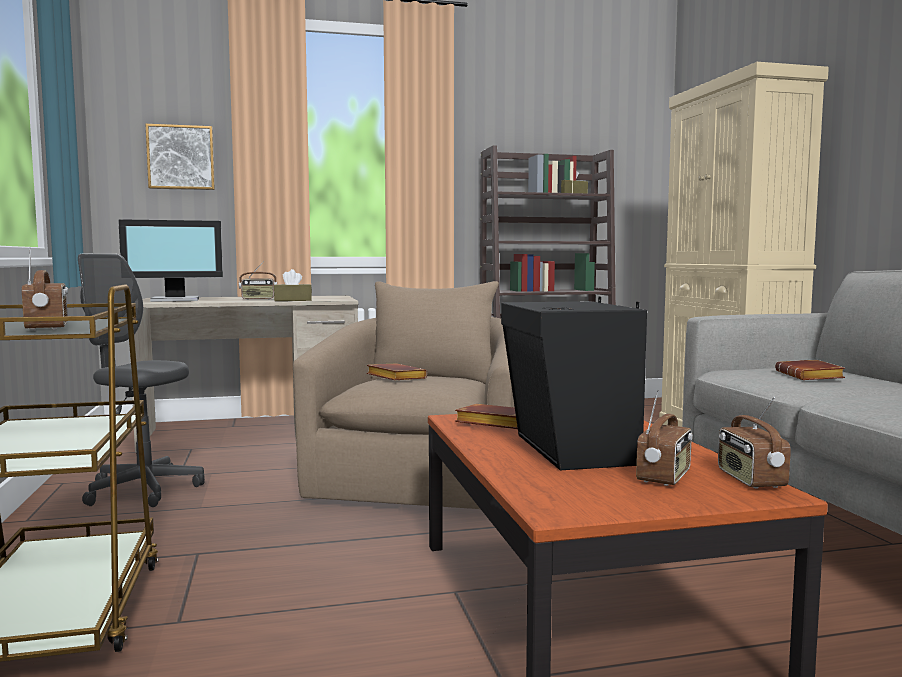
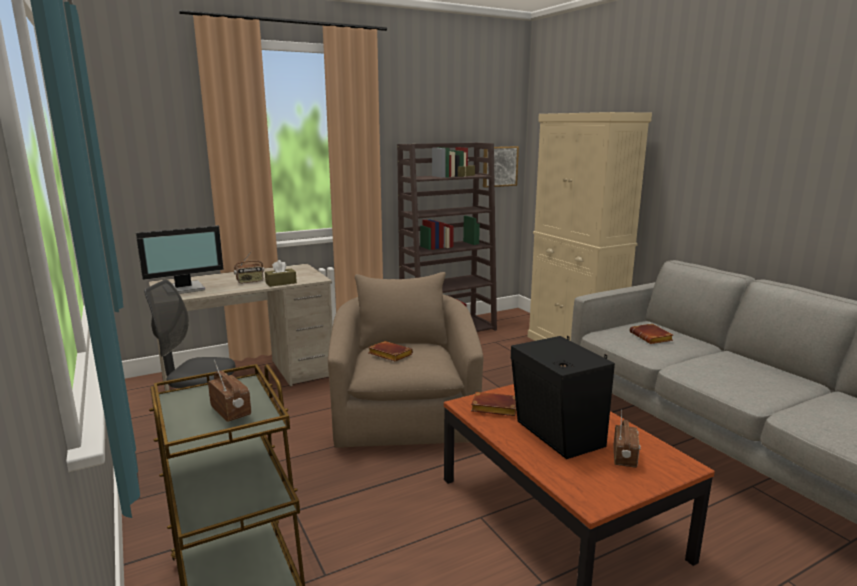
camera: 15 degrees left, 10 degrees up
picture [145,124,215,190] -> picture moved to [483,146,519,188]
radio [718,397,791,489] -> none

